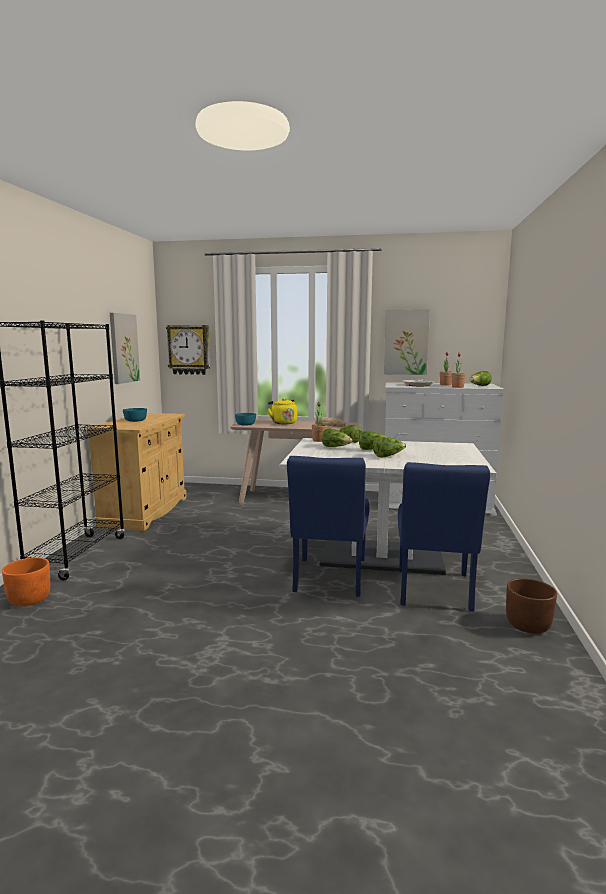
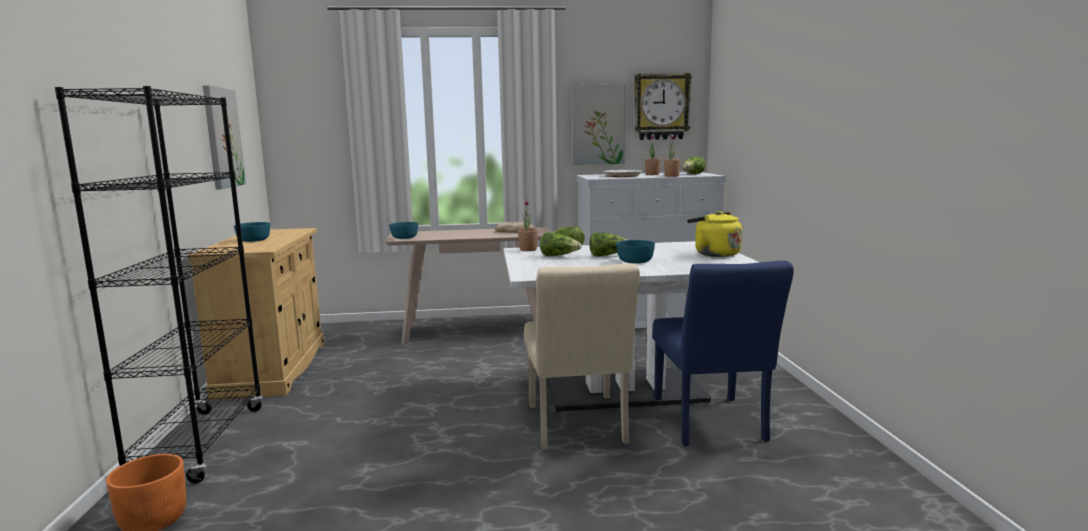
camera: 15 degrees left, 0 degrees up
wall clock [166,325,210,375] -> wall clock moved to [634,73,692,140]
yellow kettle [268,398,297,424] -> yellow kettle moved to [687,211,742,257]
blue chair [287,456,369,597] -> beige chair [524,263,640,450]
lettuce [373,437,406,457] -> turquoise bowl [616,240,655,264]
brown planter [506,578,557,634] -> none

